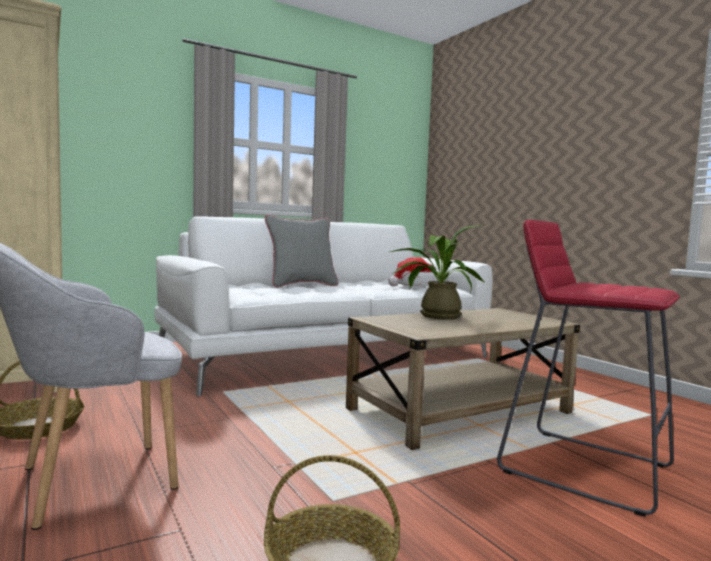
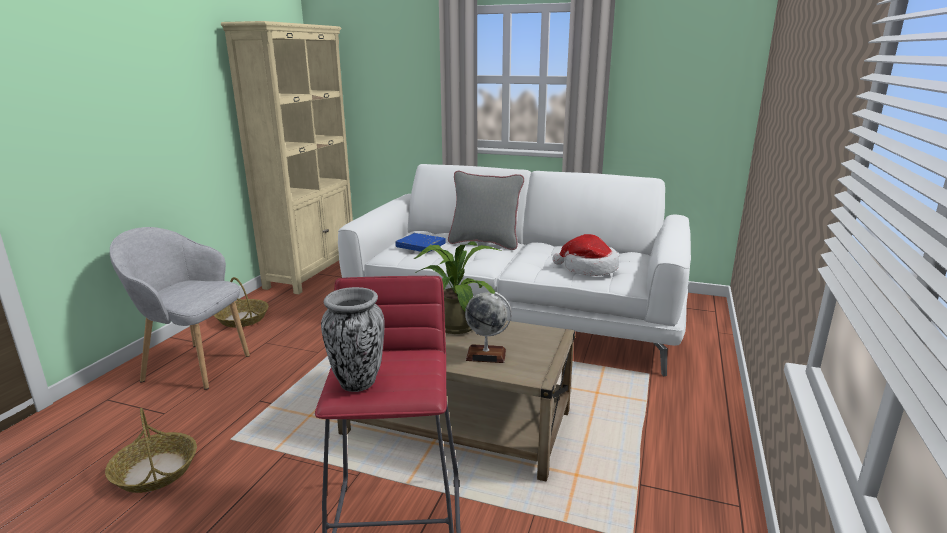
camera: 50 degrees right, 15 degrees up
none -> vase [321,287,385,392]
none -> blue book [395,233,446,253]
none -> globe [465,292,511,363]

